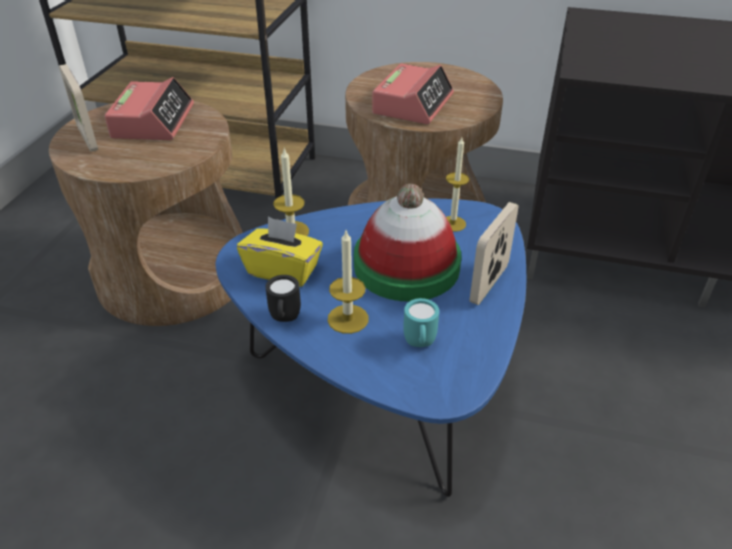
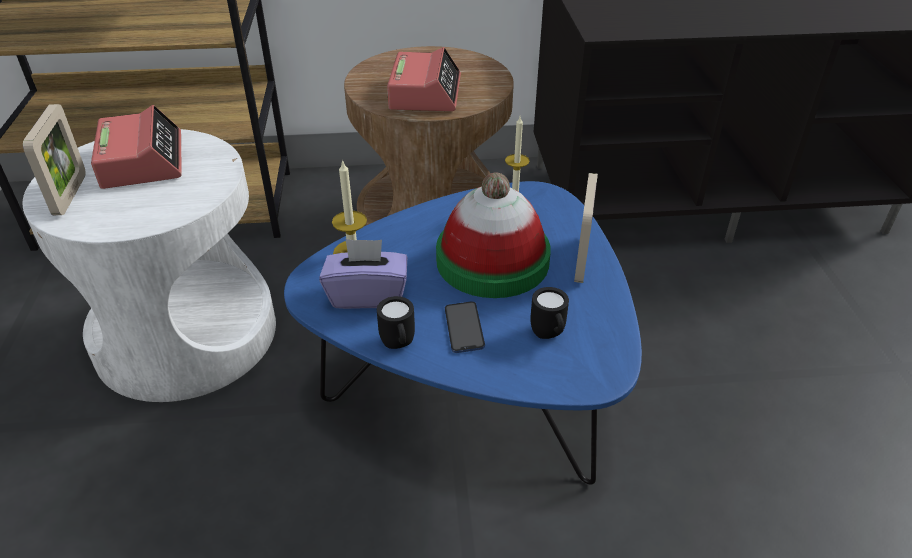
camera: 20 degrees left, 0 degrees up
brown side table [49,101,243,326] -> white side table [23,129,276,402]
picture frame [59,64,98,152] -> picture frame turned 135 degrees counterclockwise [23,104,86,216]
yellow tissue box [237,217,323,287] -> purple tissue box [319,239,407,309]
candle [328,231,369,334] -> phone [445,301,485,353]
turquoise mug [403,298,439,347] -> black mug [530,287,569,339]

